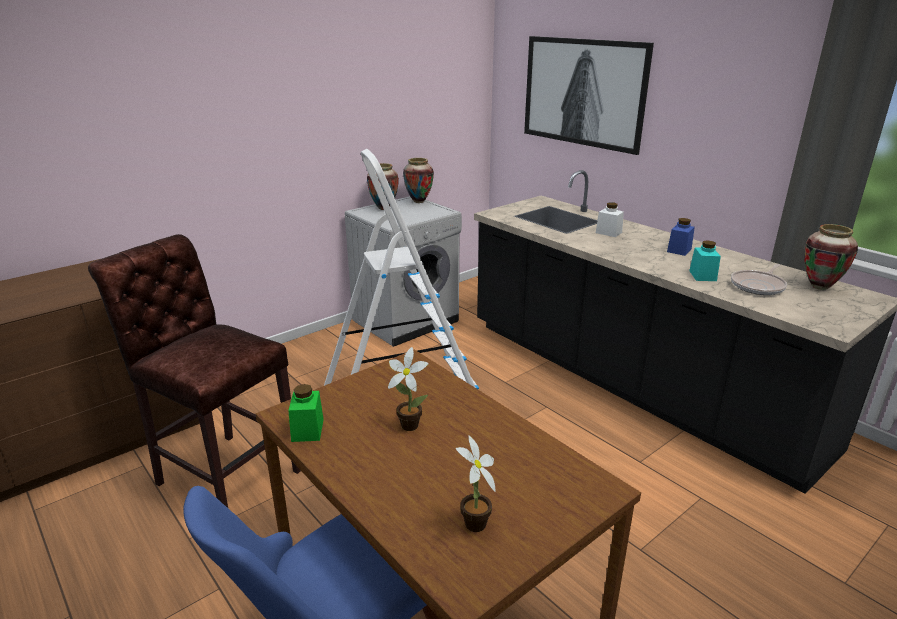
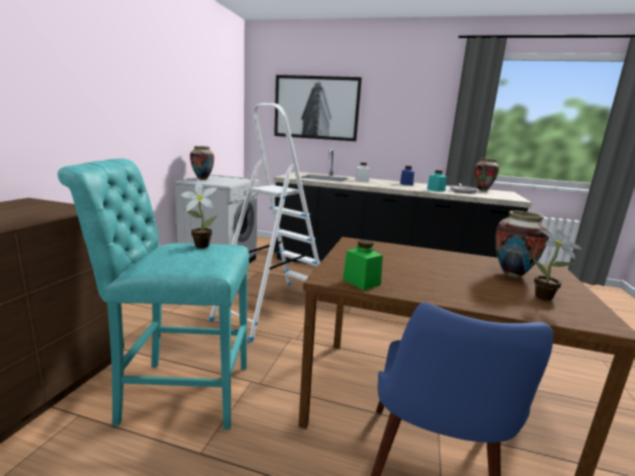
camera: 35 degrees left, 10 degrees down
brown stool [88,234,301,508] -> turquoise stool [58,158,249,430]
potted plant [388,347,429,431] -> potted plant moved to [181,181,217,248]
vase [403,158,434,203] -> vase moved to [496,211,549,278]

